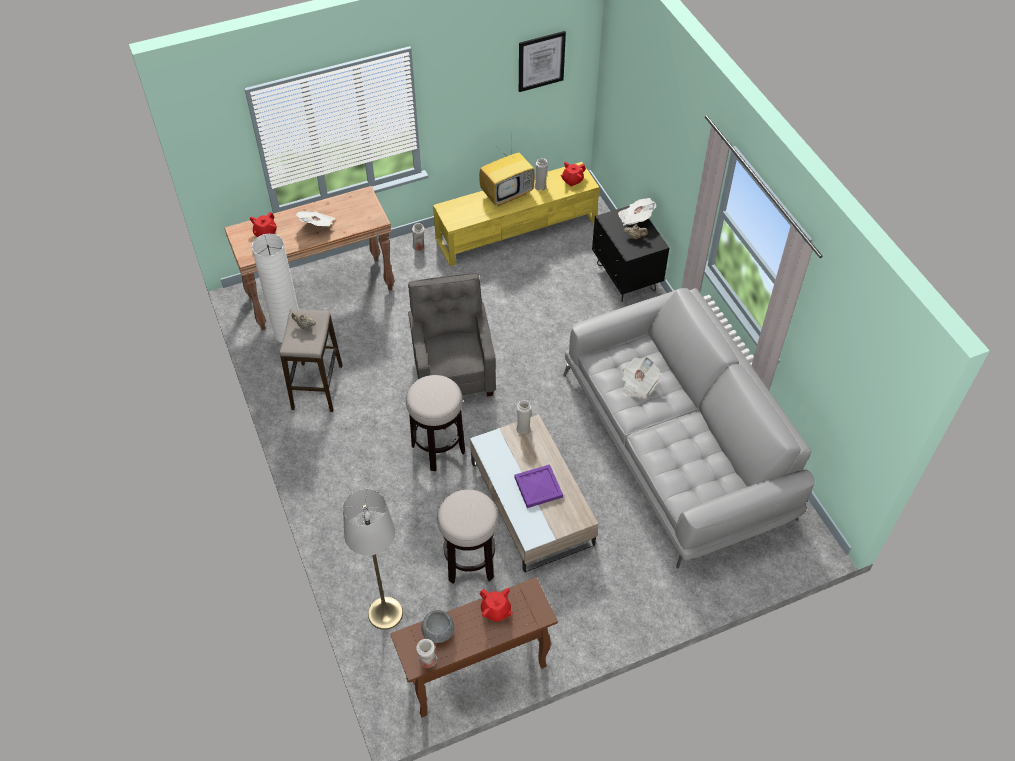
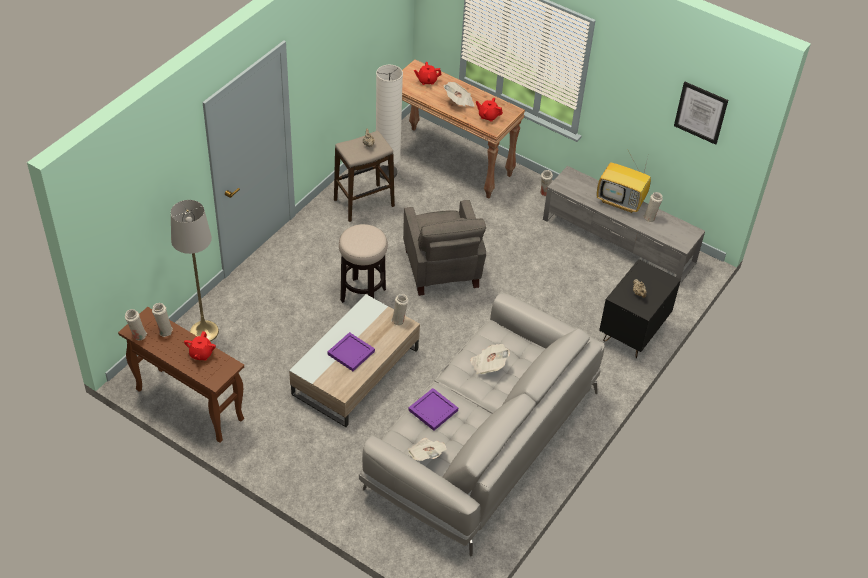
camera: 55 degrees right, 5 degrees down
grey armchair [408,273,496,397] -> grey armchair turned 120 degrees clockwise [403,200,486,296]
grey bowl [421,610,454,643] -> white vase [152,303,173,337]
yellow tv stand [433,162,599,266] -> grey tv stand [543,166,705,284]
stool [437,489,498,584] -> none
red teapot [561,162,586,187] -> red teapot moved to [476,98,503,122]
newspaper [618,198,656,225] -> newspaper moved to [408,438,447,461]
none -> purple tray [408,388,458,431]

